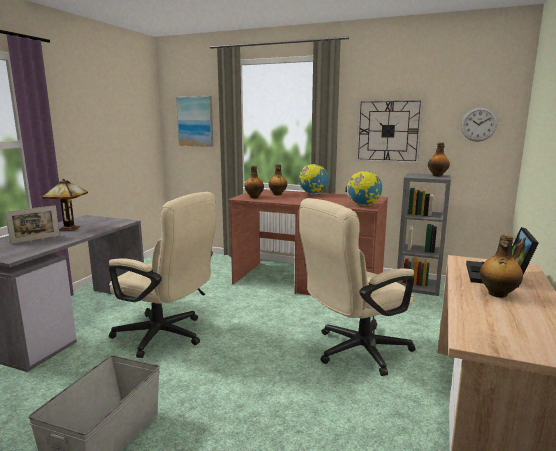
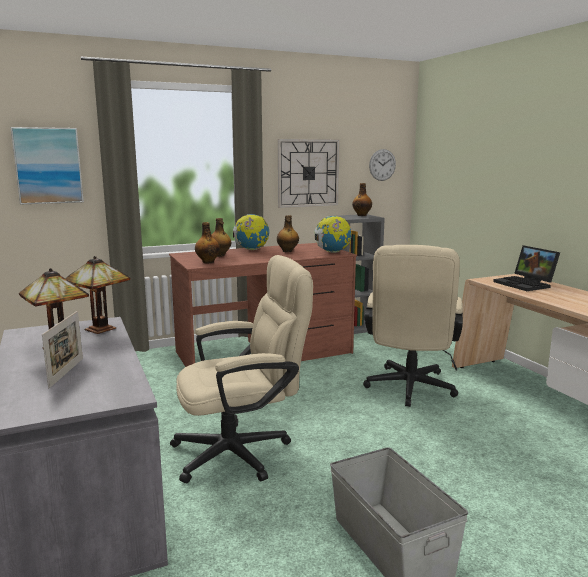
camera: 45 degrees left, 0 degrees up
bottle [480,235,523,298] -> bottle moved to [277,215,299,252]
none -> table lamp [65,256,131,334]

